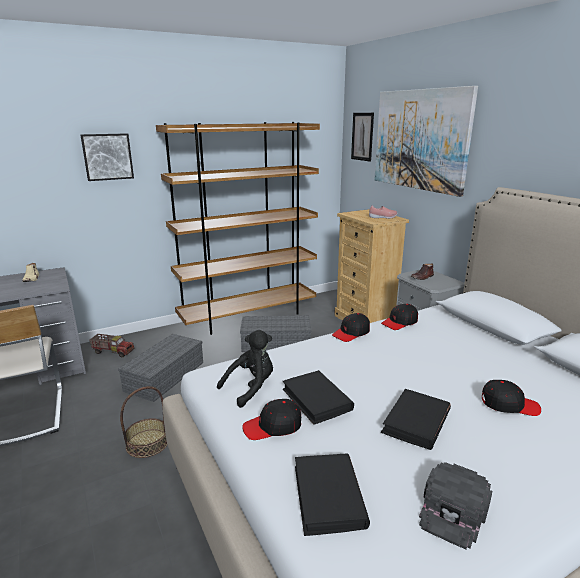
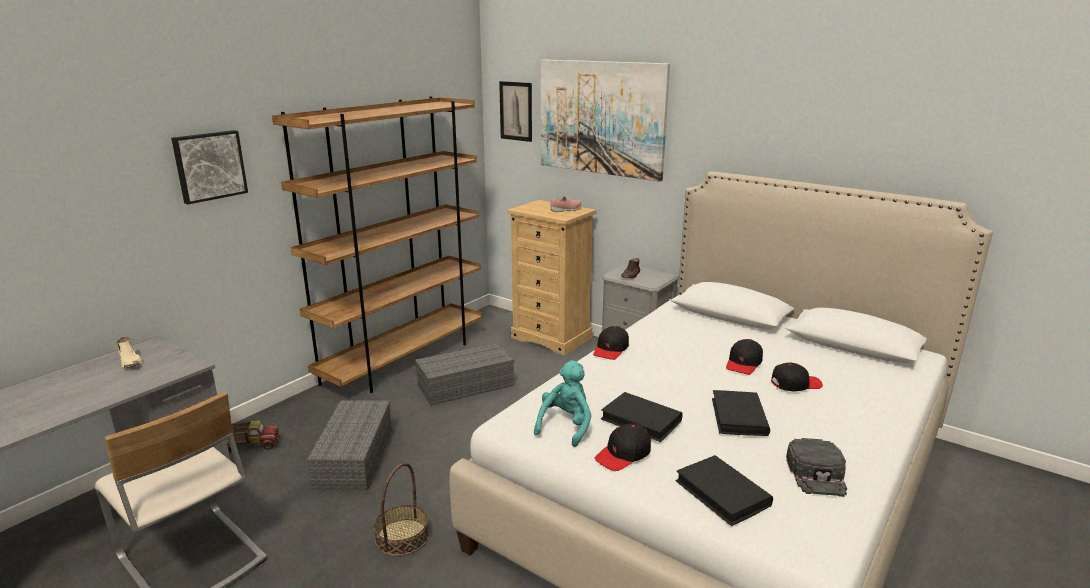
camera: 25 degrees left, 0 degrees up
black plush toy [217,330,273,408] -> turquoise plush toy [534,360,591,447]
black cap [381,304,418,330] -> black cap moved to [726,339,763,375]

